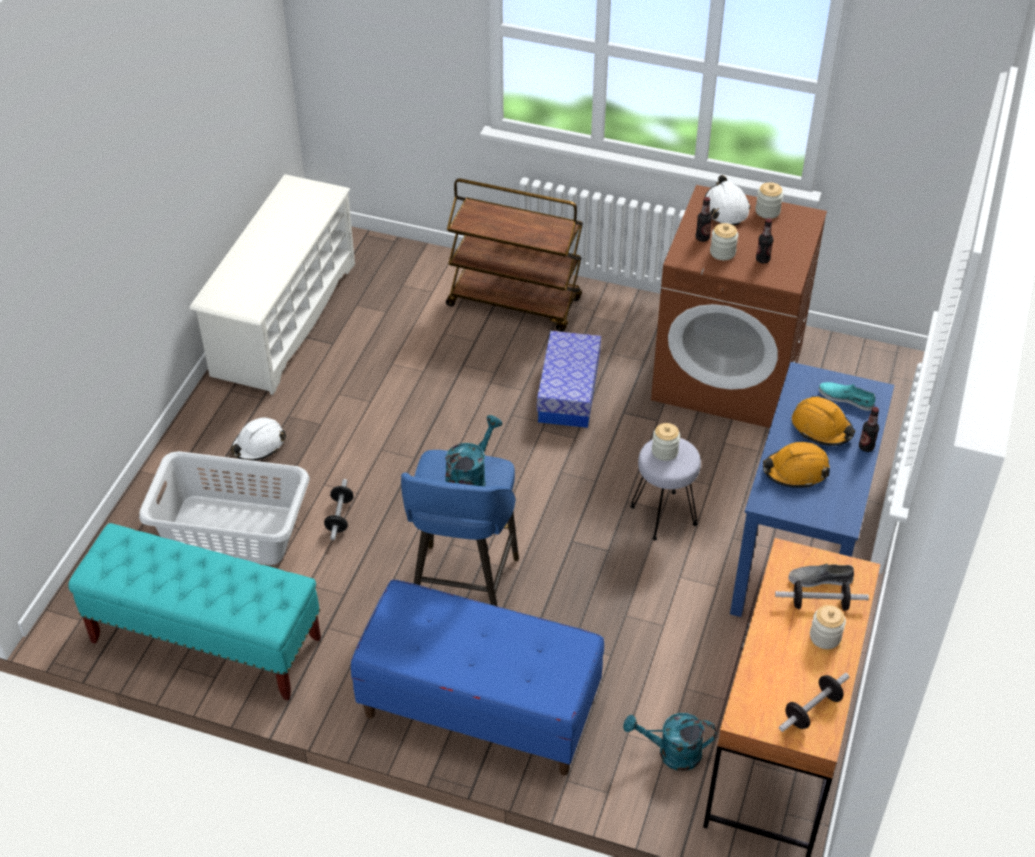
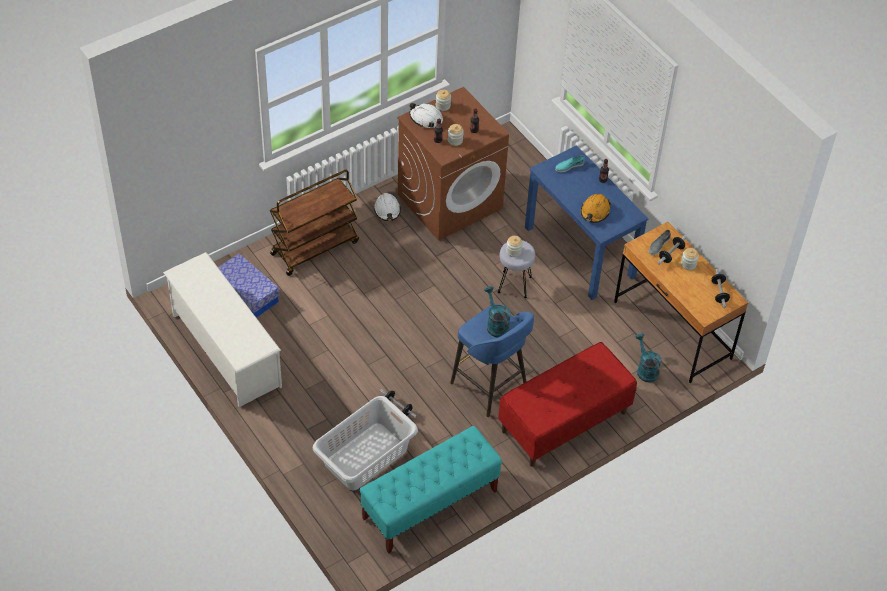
camera: 55 degrees left, 5 degrees up
white hard hat [231,417,286,461] -> white hard hat moved to [374,193,401,221]
blue bench [351,580,604,776] -> red bench [498,342,637,467]
storage box [537,331,601,428] -> storage box moved to [218,253,280,318]
turquoise watering can [623,713,716,771] -> turquoise watering can turned 120 degrees clockwise [636,333,661,383]
orange hard hat [792,396,855,446] -> none

